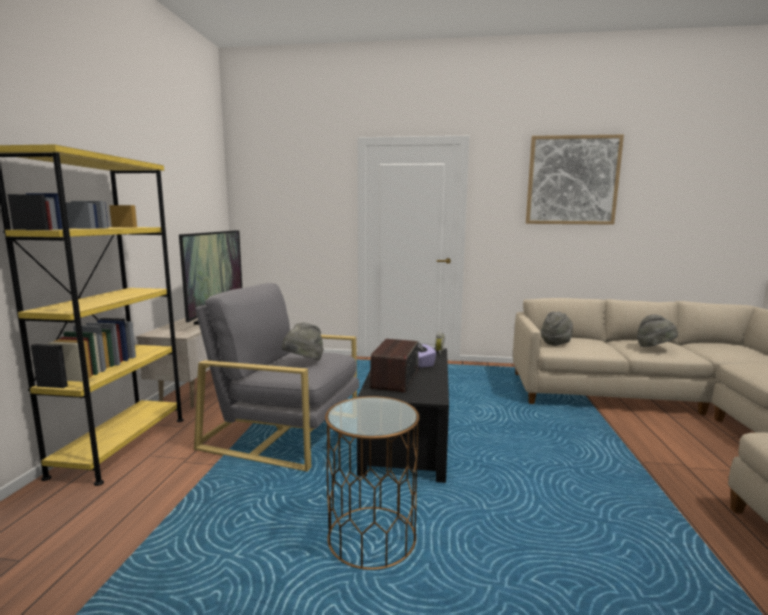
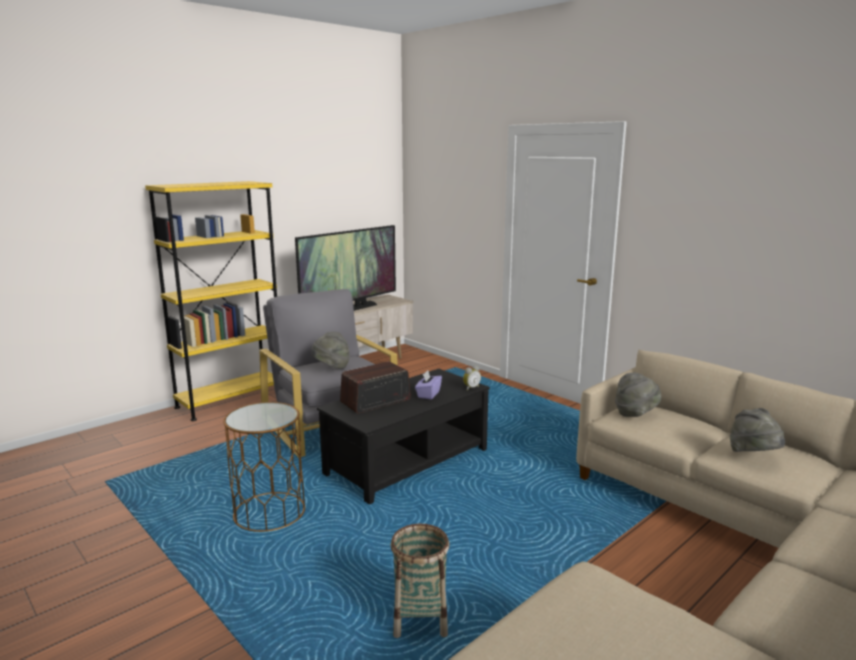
camera: 40 degrees right, 5 degrees up
picture [526,135,624,225] -> none
none -> basket [391,523,449,638]

